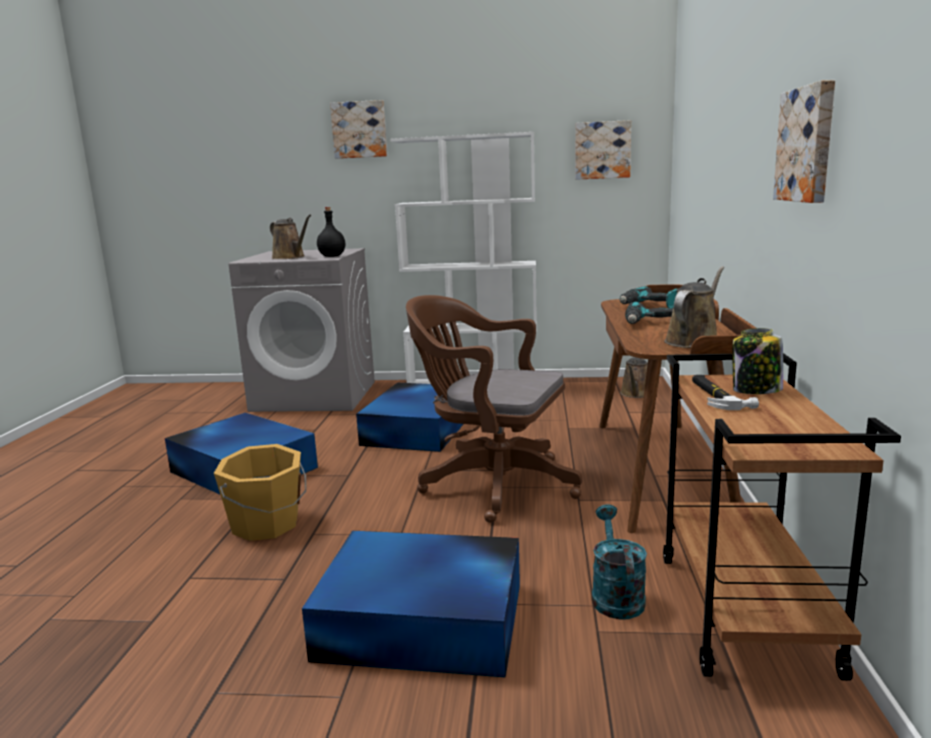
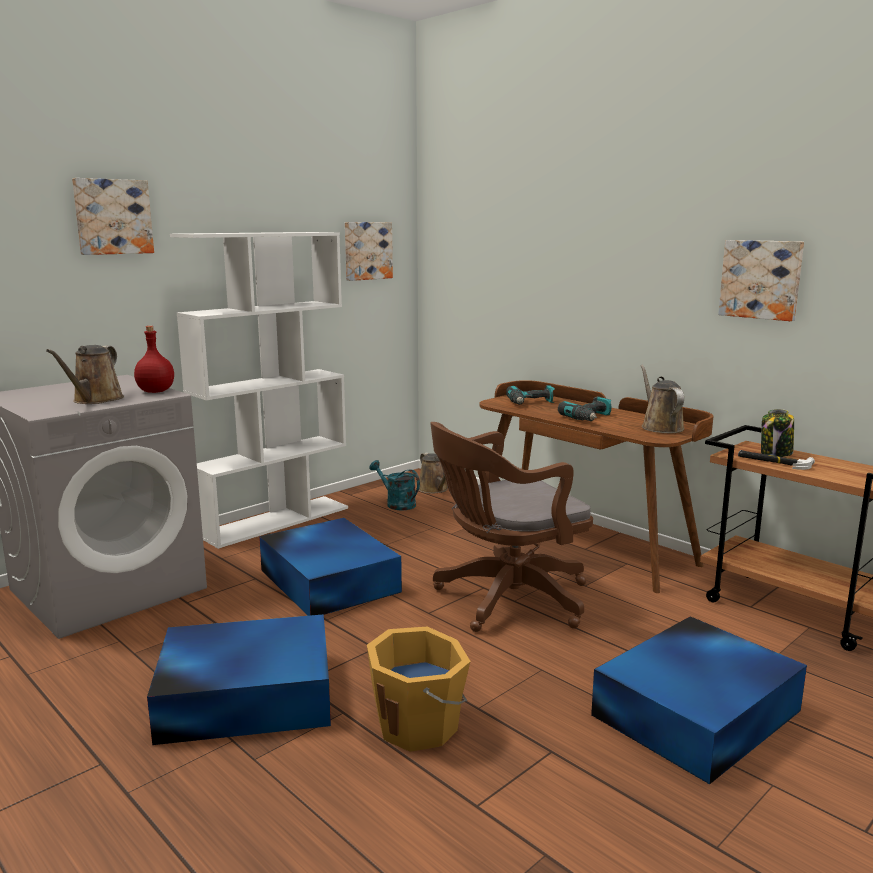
camera: 50 degrees left, 0 degrees up
brown watering can [270,215,311,259] -> brown watering can turned 105 degrees clockwise [46,345,124,404]
black bottle [317,207,345,257] -> red bottle [134,326,174,393]
turquoise watering can [592,504,647,620] -> turquoise watering can moved to [369,460,420,510]

